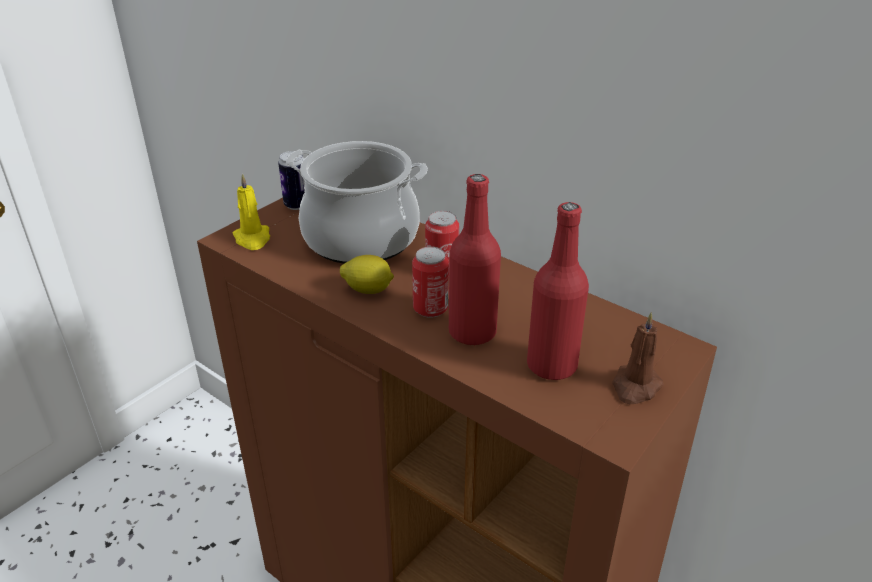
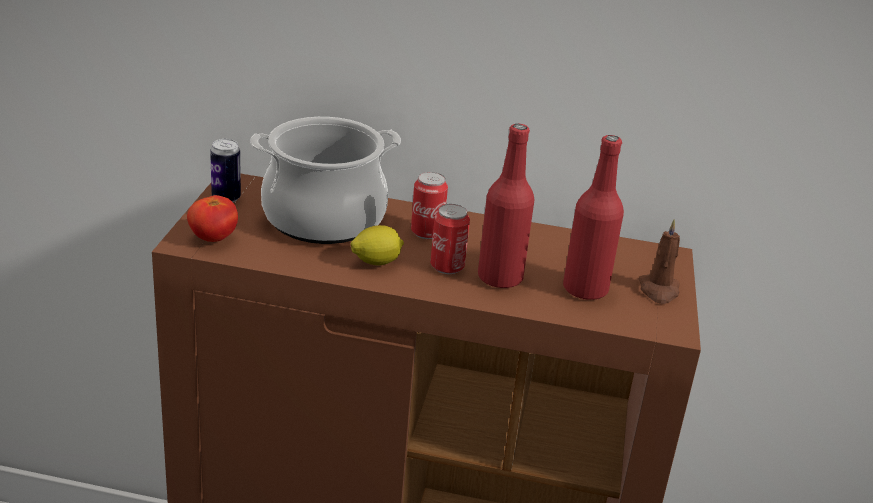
camera: 30 degrees left, 5 degrees down
yellow candle [233,174,270,250] -> tomato [187,195,238,242]

